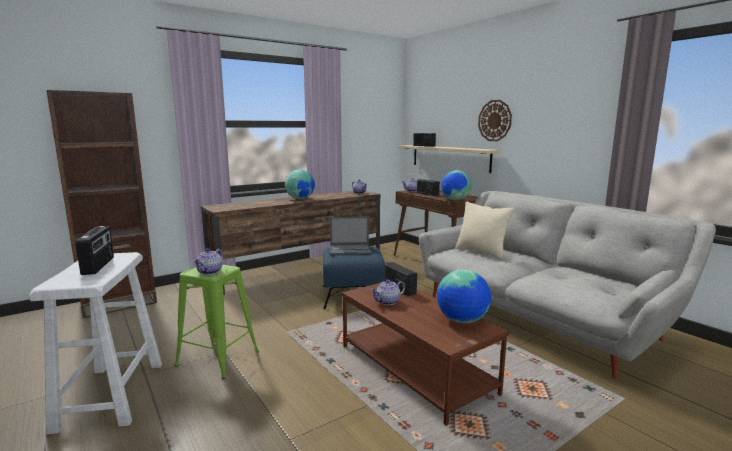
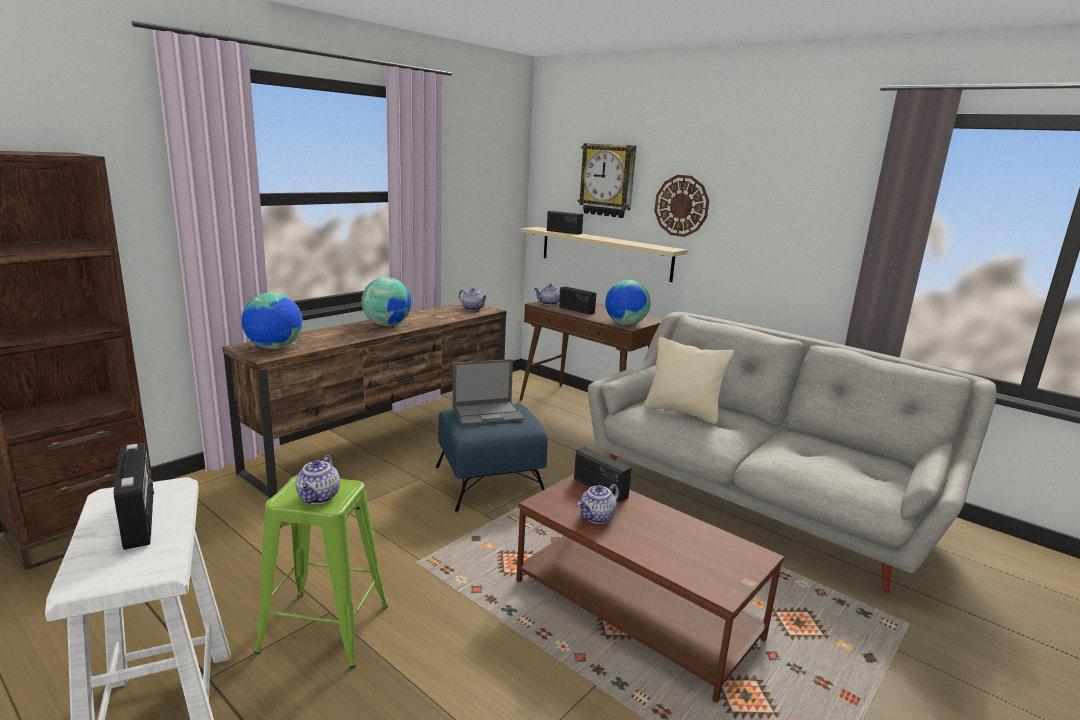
camera: 15 degrees left, 5 degrees up
globe [437,269,491,323] -> globe moved to [242,293,303,349]
none -> wall clock [578,143,636,218]

